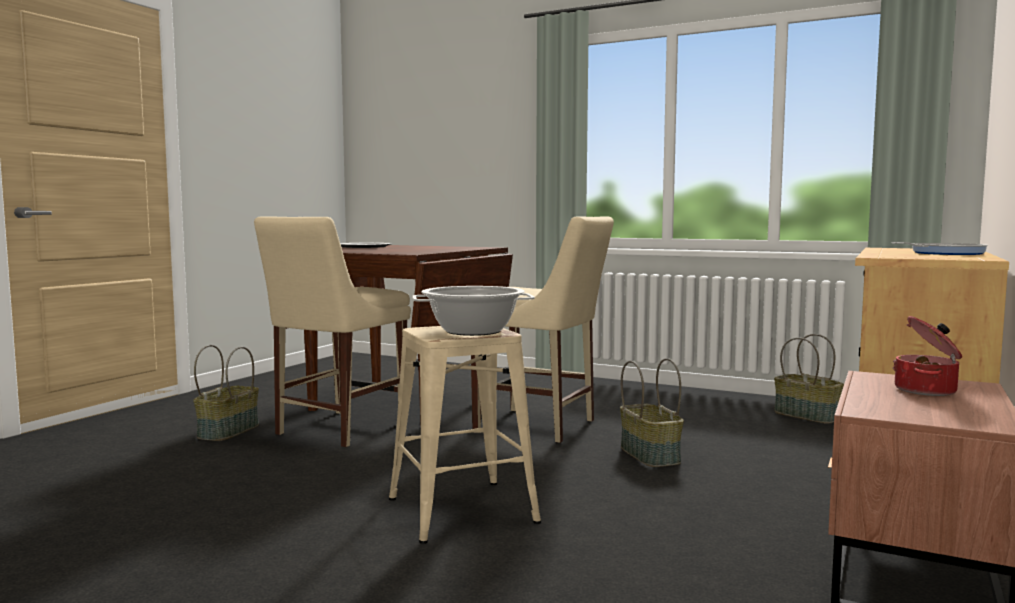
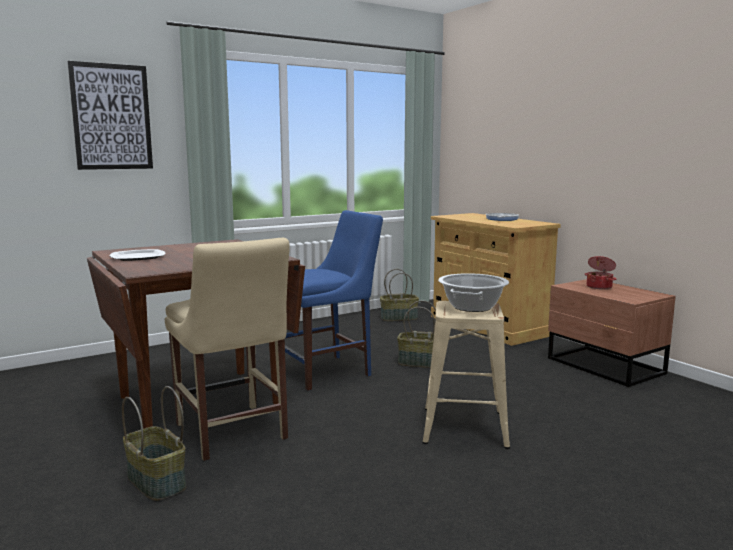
camera: 60 degrees left, 5 degrees up
beige chair [471,216,614,443] -> blue chair [285,210,383,391]
none -> picture [67,61,153,170]

